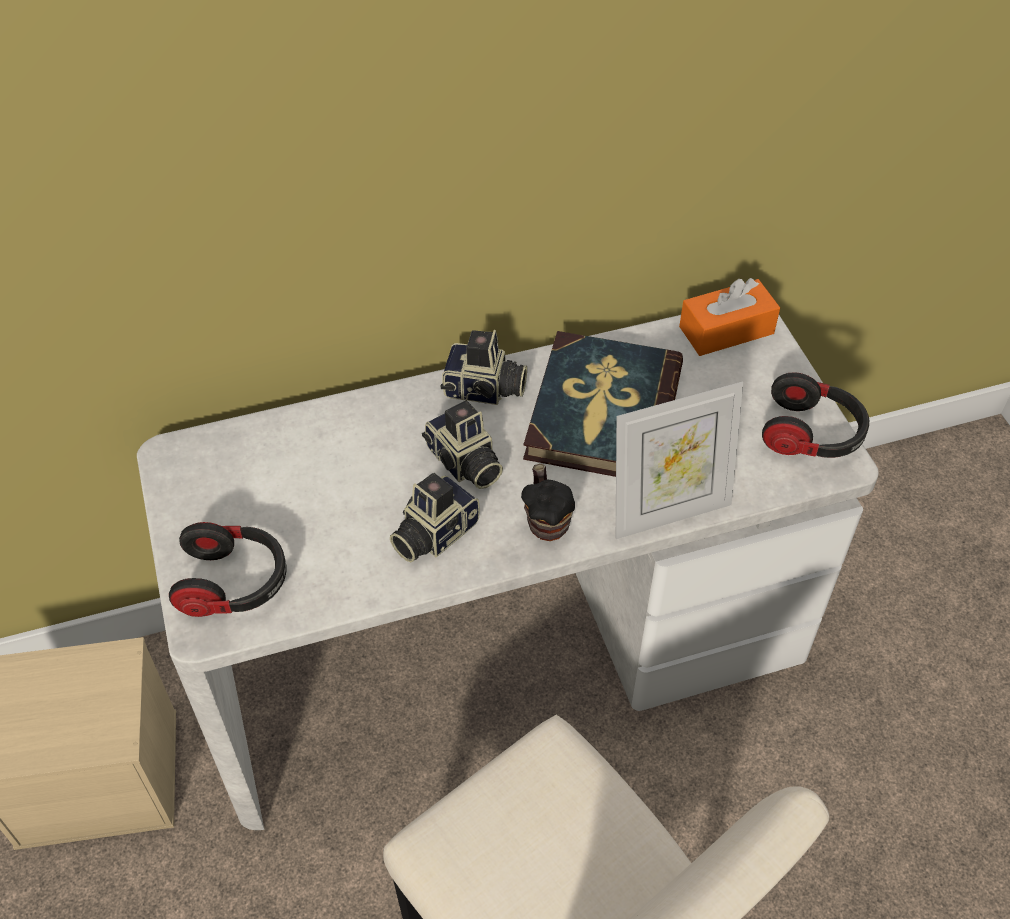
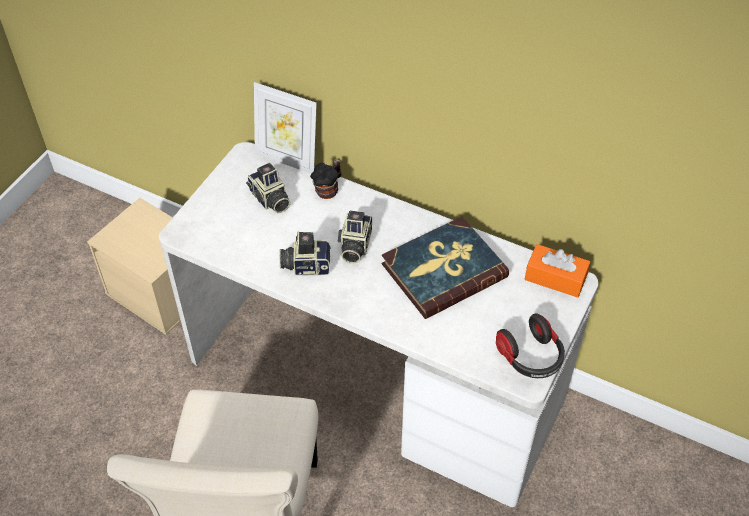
camera: 45 degrees right, 0 degrees up
headphones [169,522,286,617] -> none
camera [441,330,527,405] -> camera moved to [246,163,290,213]
mug [521,464,575,541] -> mug moved to [310,159,342,199]
picture frame [616,382,743,539] -> picture frame moved to [254,82,317,174]

